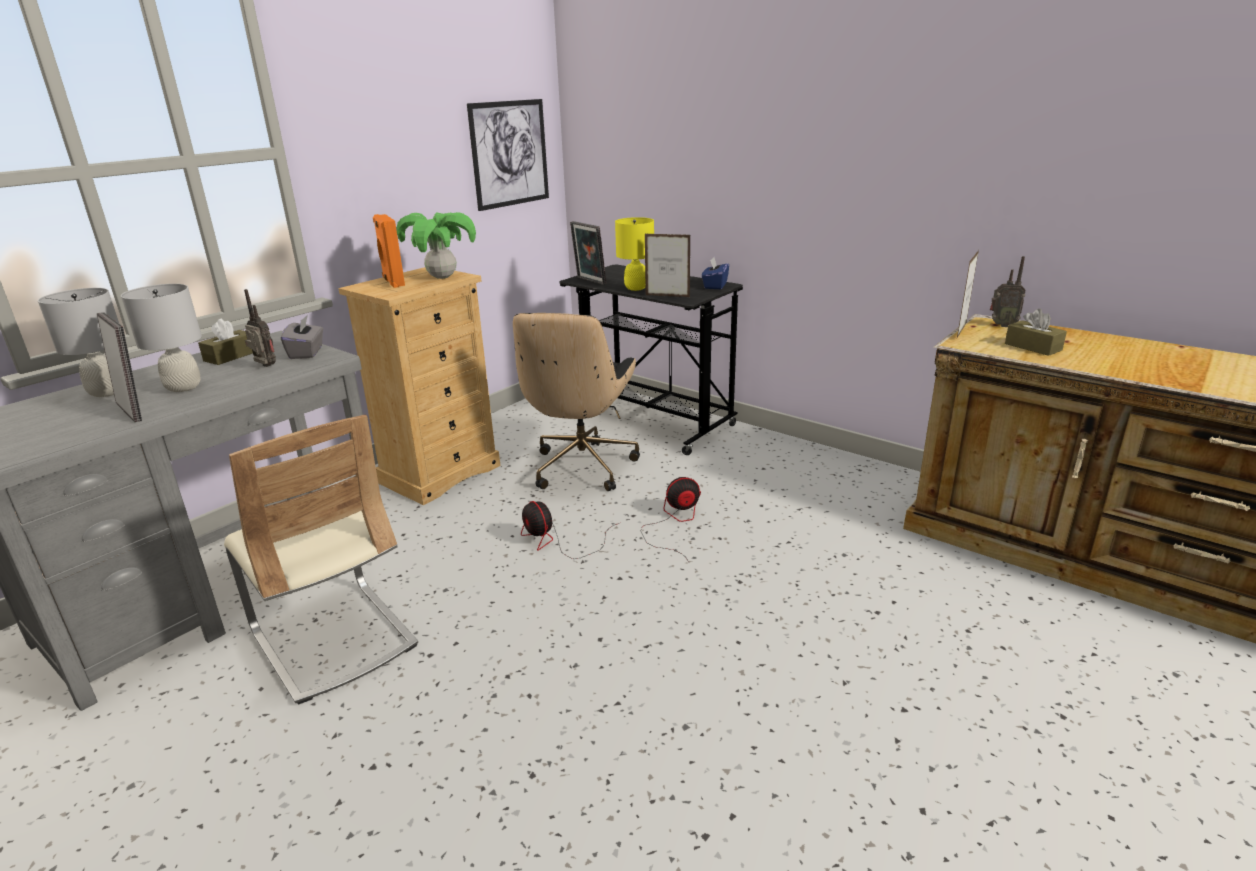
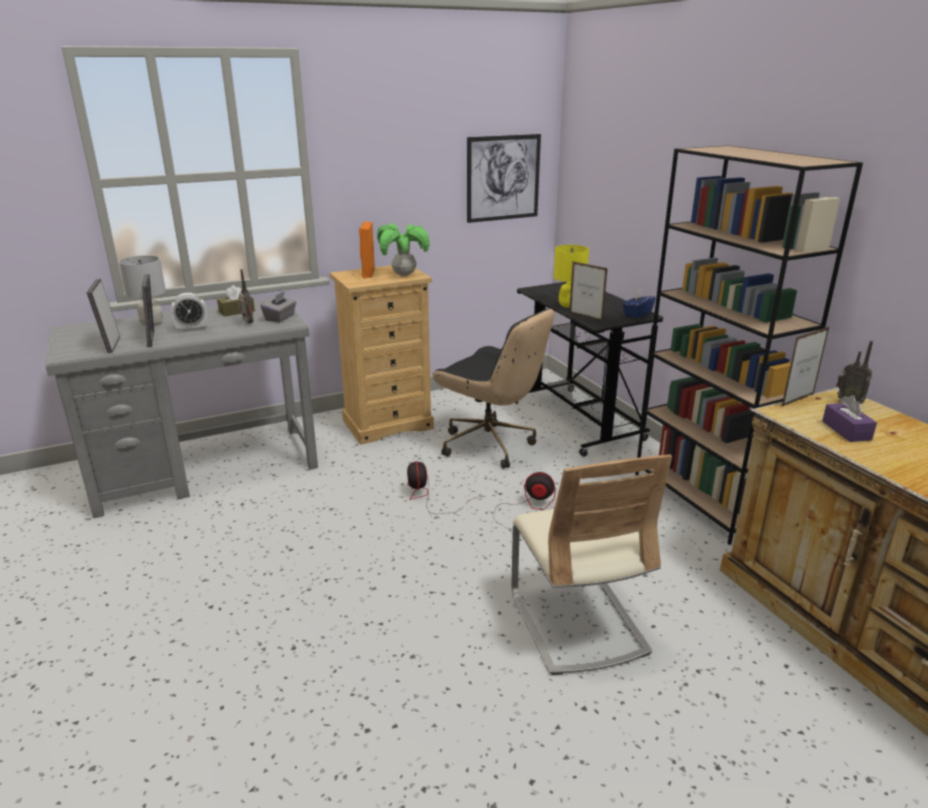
camera: 25 degrees right, 0 degrees up
grey table lamp [121,284,202,392] -> alarm clock [171,293,208,332]
beige chair [224,415,418,705] -> beige chair moved to [511,454,672,675]
black office chair [513,313,640,491] -> black office chair turned 90 degrees counterclockwise [433,309,554,469]
picture frame [570,221,606,285] -> picture frame moved to [87,279,120,353]
brown tissue box [1005,309,1067,356] -> purple tissue box [822,395,877,442]
none -> beige bookcase [635,145,863,545]

